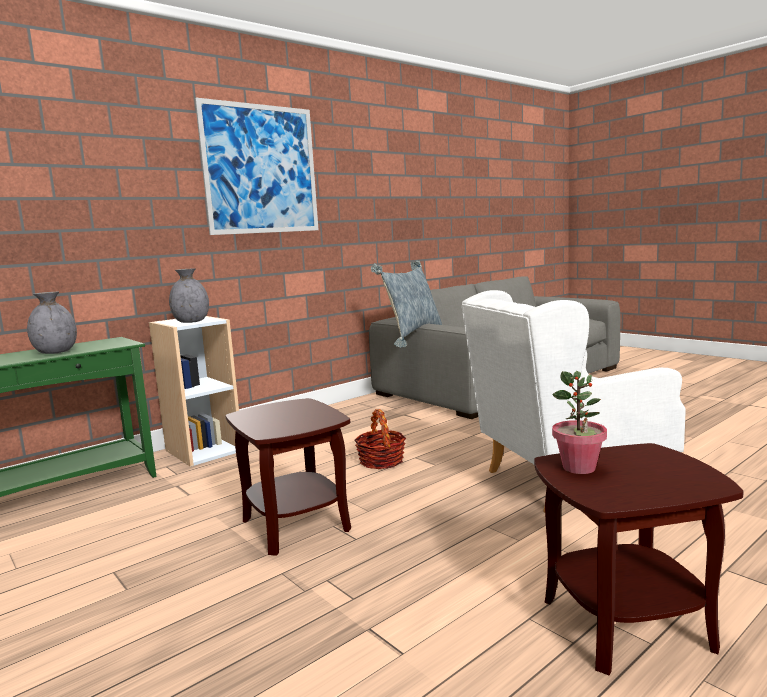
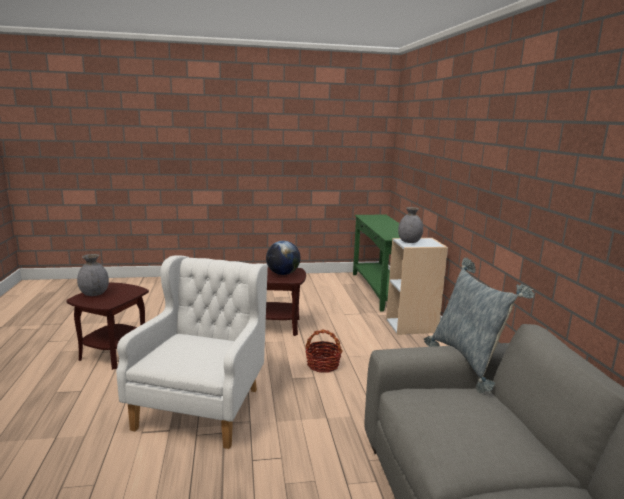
camera: 120 degrees right, 5 degrees up
grey vase [27,292,77,354] -> grey vase moved to [77,254,109,296]
picture [195,98,318,235] -> none
potted plant [552,371,607,474] -> none
none -> globe [266,241,300,275]

